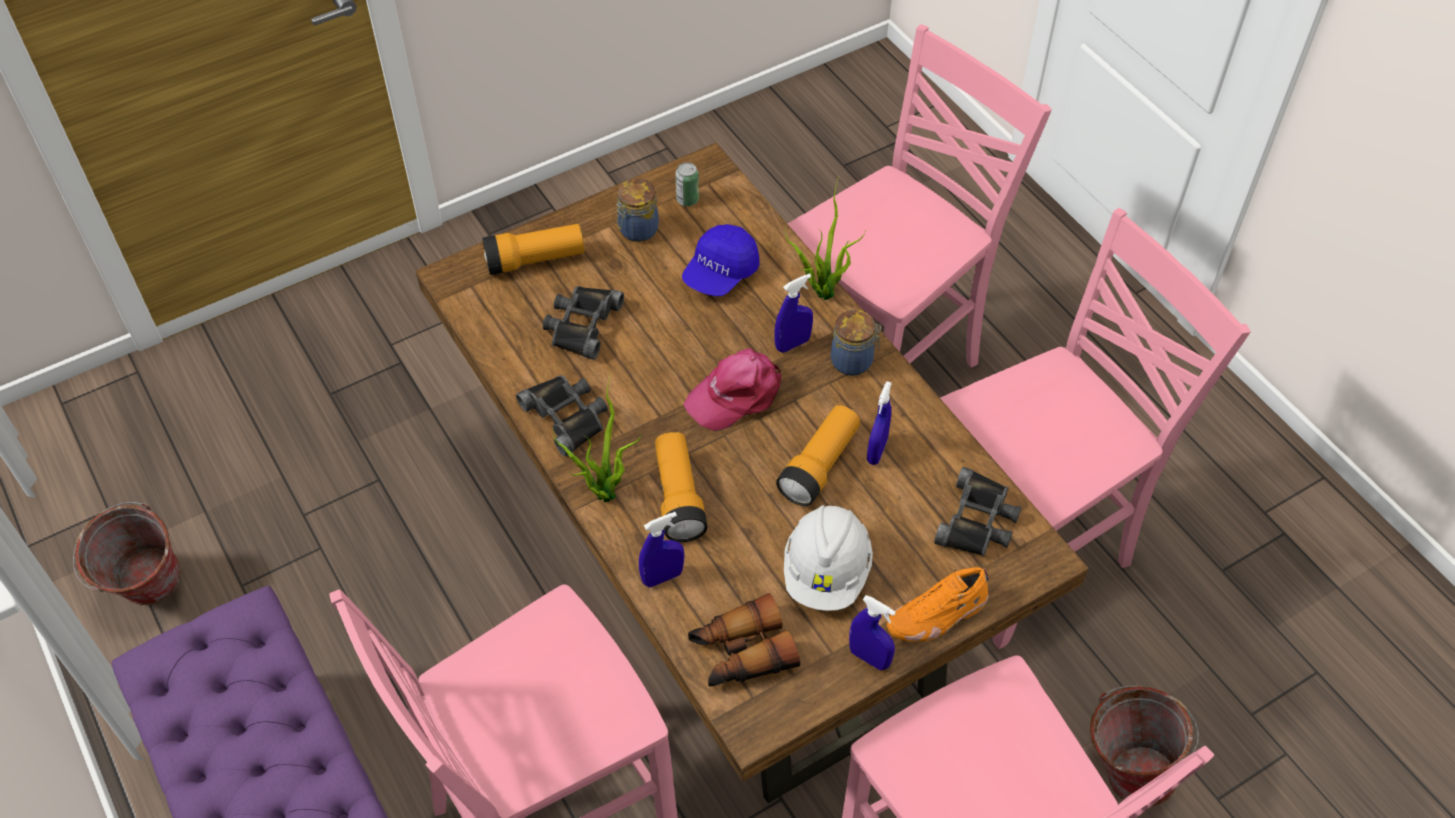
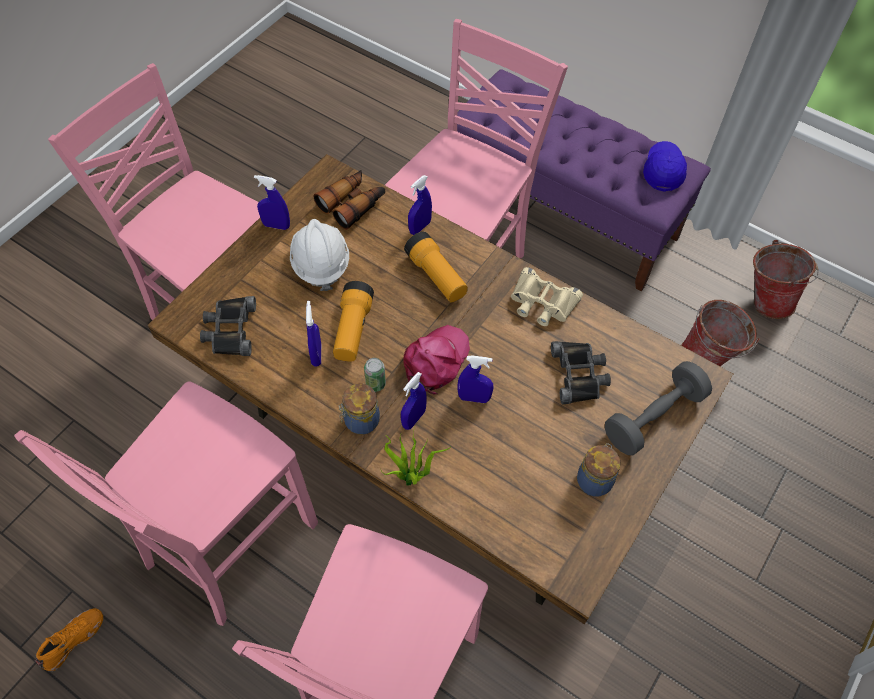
camera: 155 degrees right, 5 degrees up
flashlight [482,224,585,275] -> grey dumbbell [605,361,712,456]
black binoculars [516,375,608,456] -> beige binoculars [511,267,583,326]
potted plant [553,375,642,502] -> none
can [675,162,699,206] -> can moved to [364,358,386,392]
blue cap [682,224,760,296] -> blue cap moved to [643,141,687,192]
orange shoe [887,567,990,642] -> orange shoe moved to [34,608,103,671]
bucket [1090,686,1199,806] -> bucket moved to [681,300,760,366]
none -> blue spray bottle [458,356,494,403]

